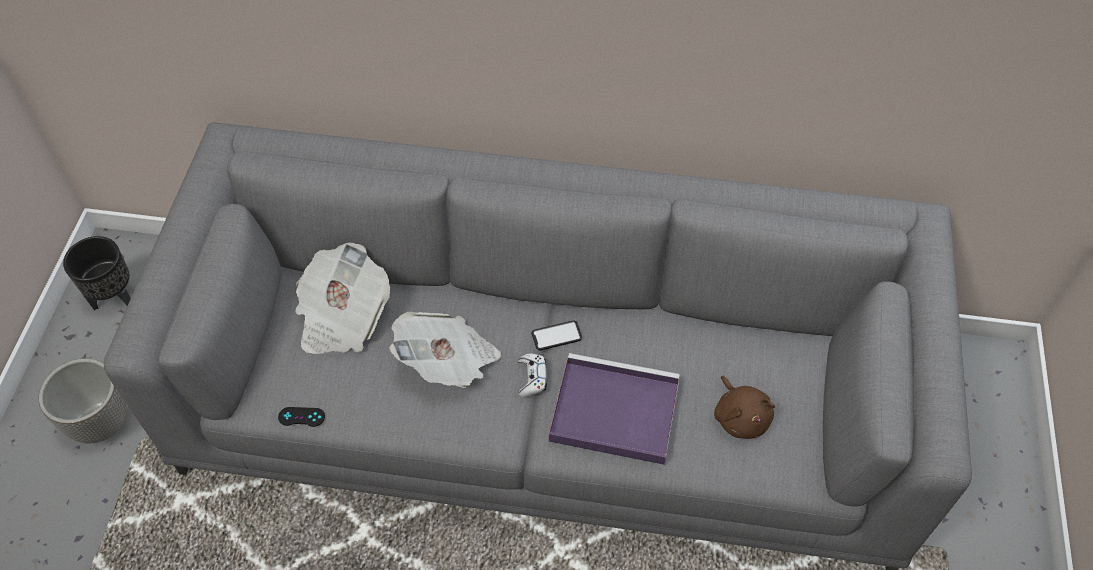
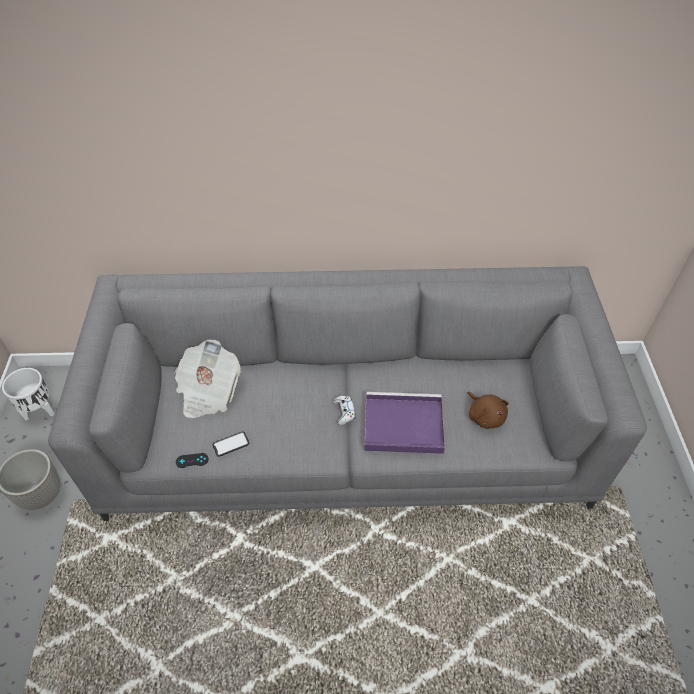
camera: 10 degrees left, 5 degrees down
black planter [63,236,131,310] -> white planter [2,368,55,421]
newspaper [389,312,501,388] -> none
phone [531,321,582,350] -> phone moved to [212,431,249,457]

